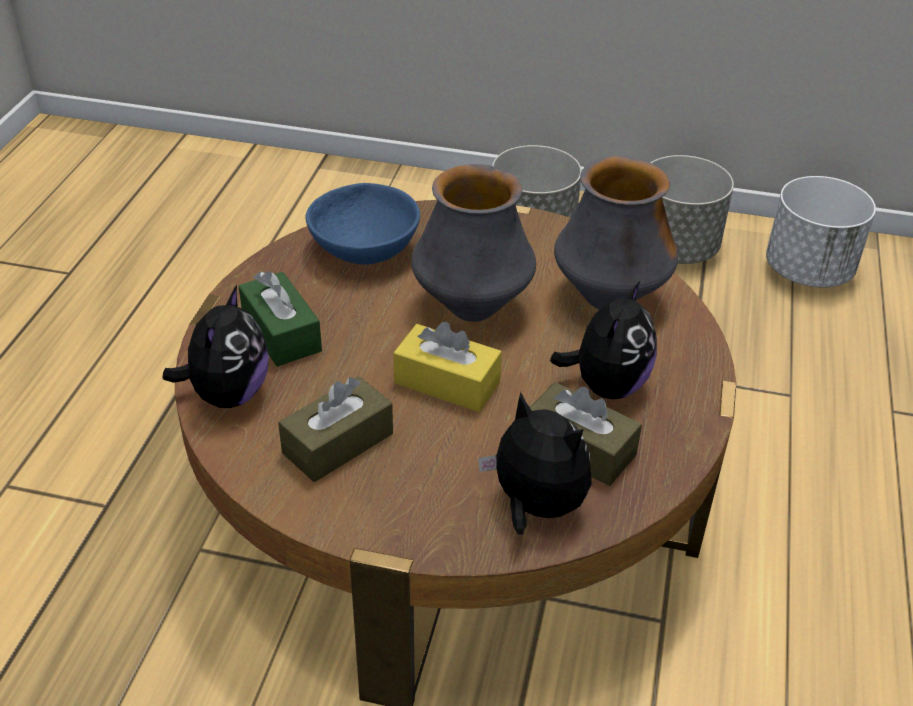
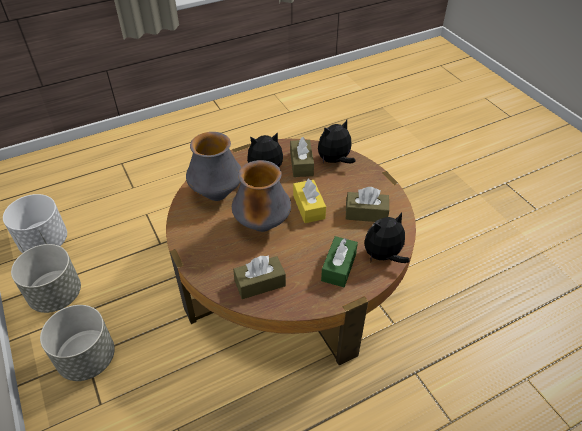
camera: 130 degrees left, 5 degrees up
blue bowl [305,183,420,264] -> brown tissue box [233,255,286,299]
plush toy [478,392,592,535] -> plush toy turned 60 degrees clockwise [318,120,355,164]

